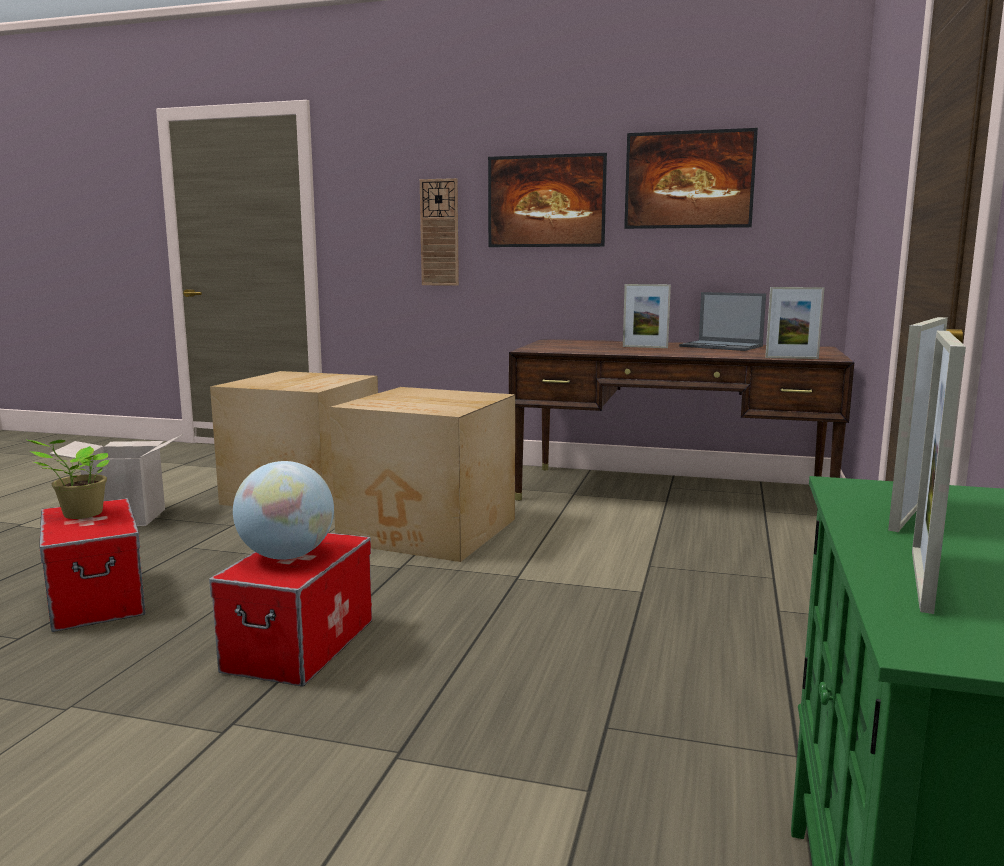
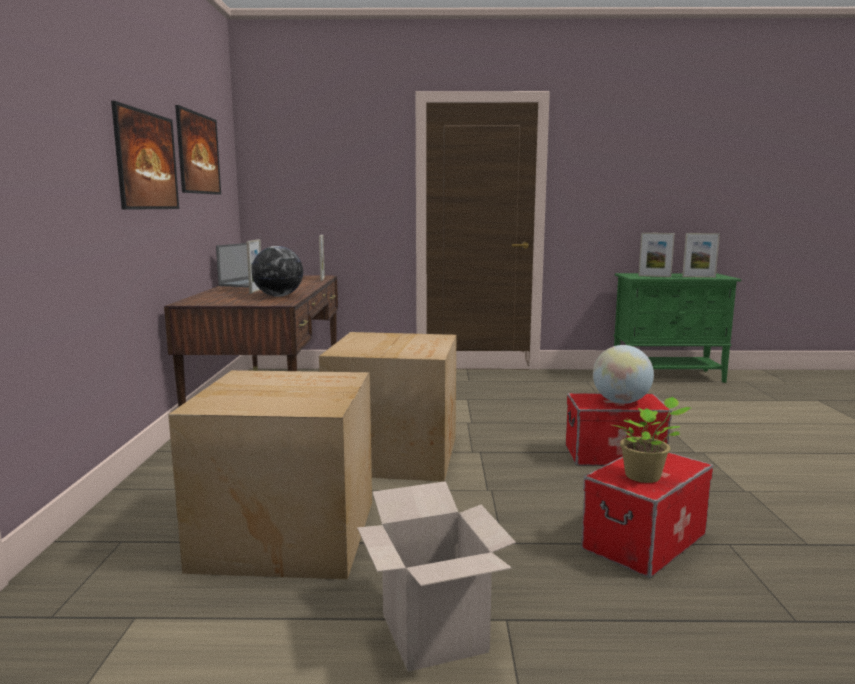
camera: 105 degrees left, 0 degrees up
wall clock [420,178,459,286] -> none
none -> globe [252,246,303,297]

